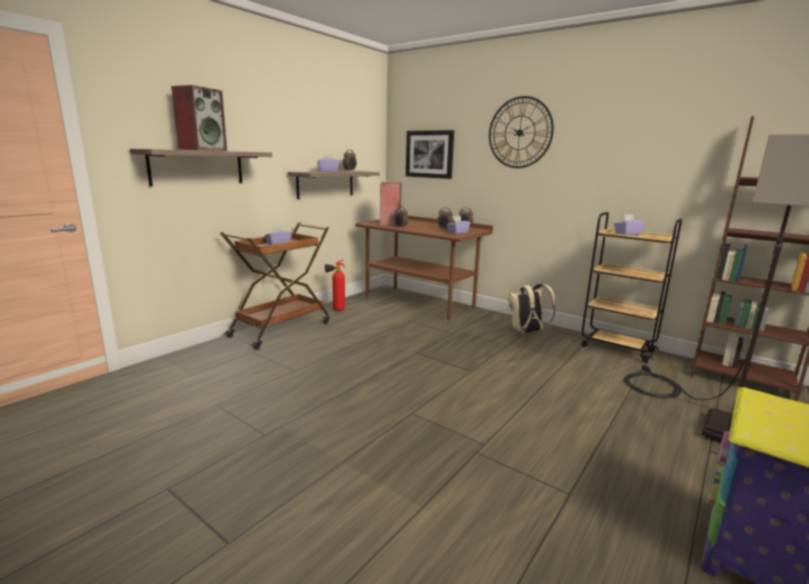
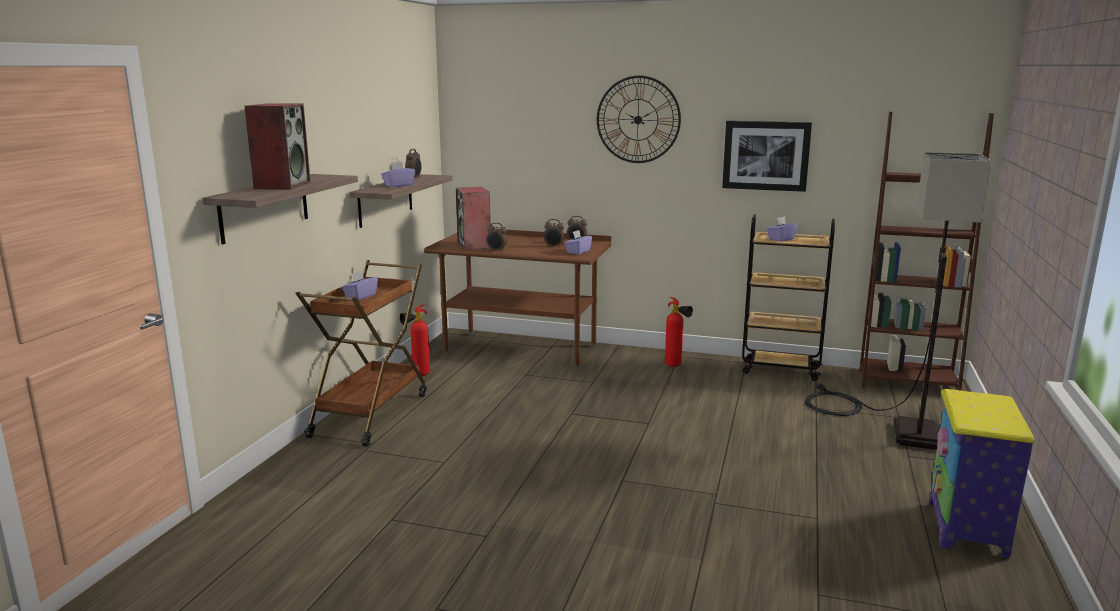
camera: 20 degrees left, 0 degrees up
picture [406,130,454,179] -> picture moved to [722,121,812,192]
beige backpack [508,284,555,334] -> fire extinguisher [665,297,693,367]

